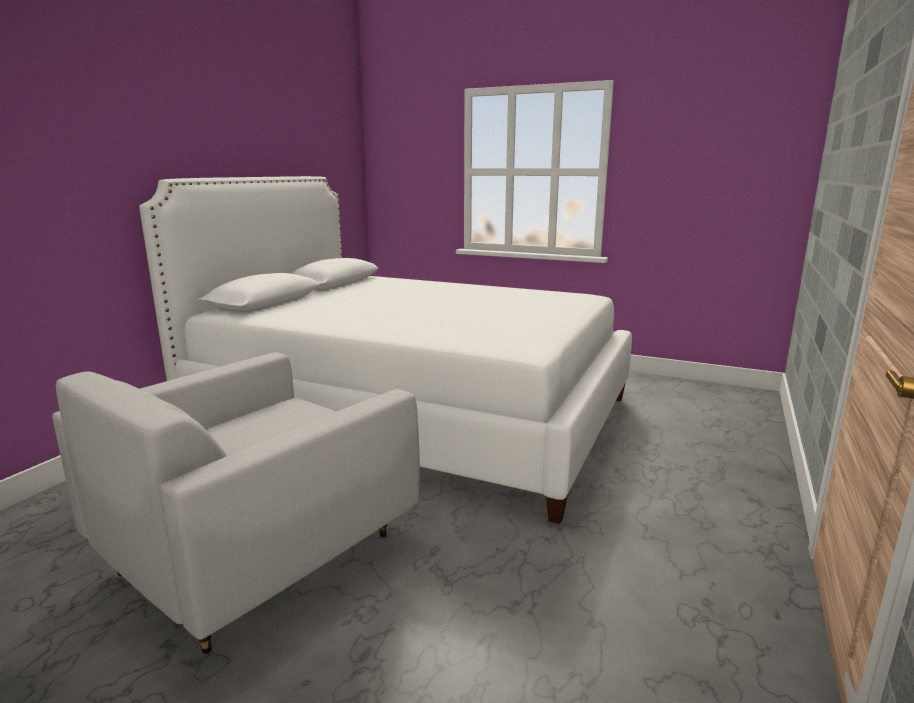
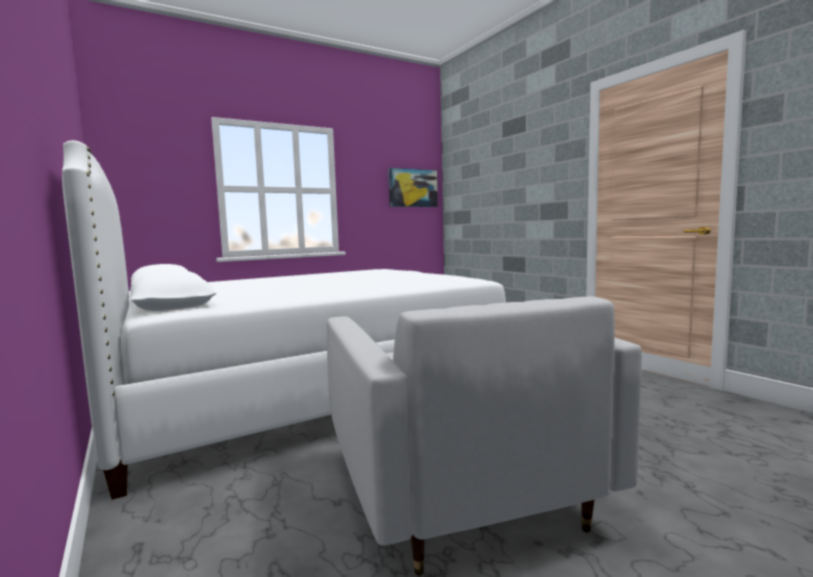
camera: 55 degrees left, 10 degrees down
none -> picture [388,168,438,207]

